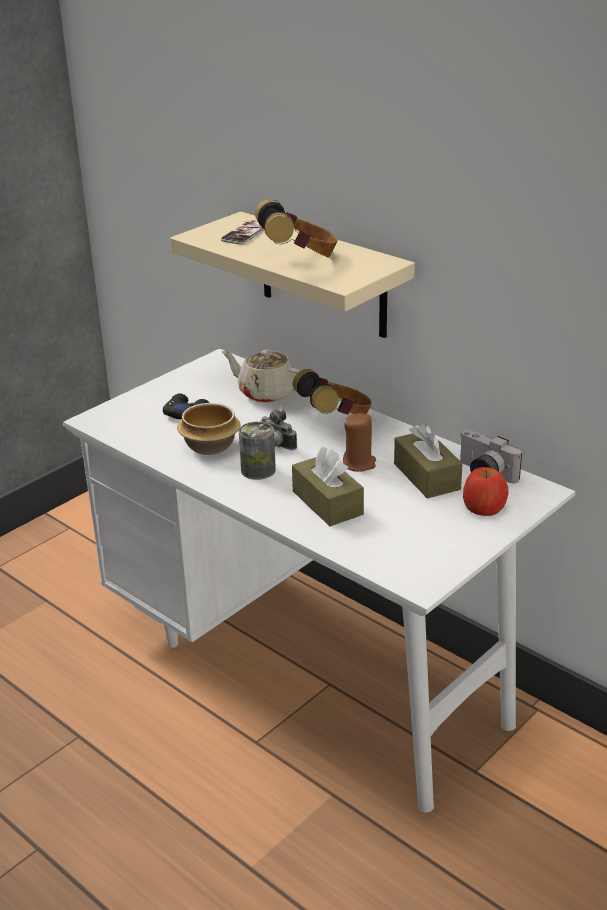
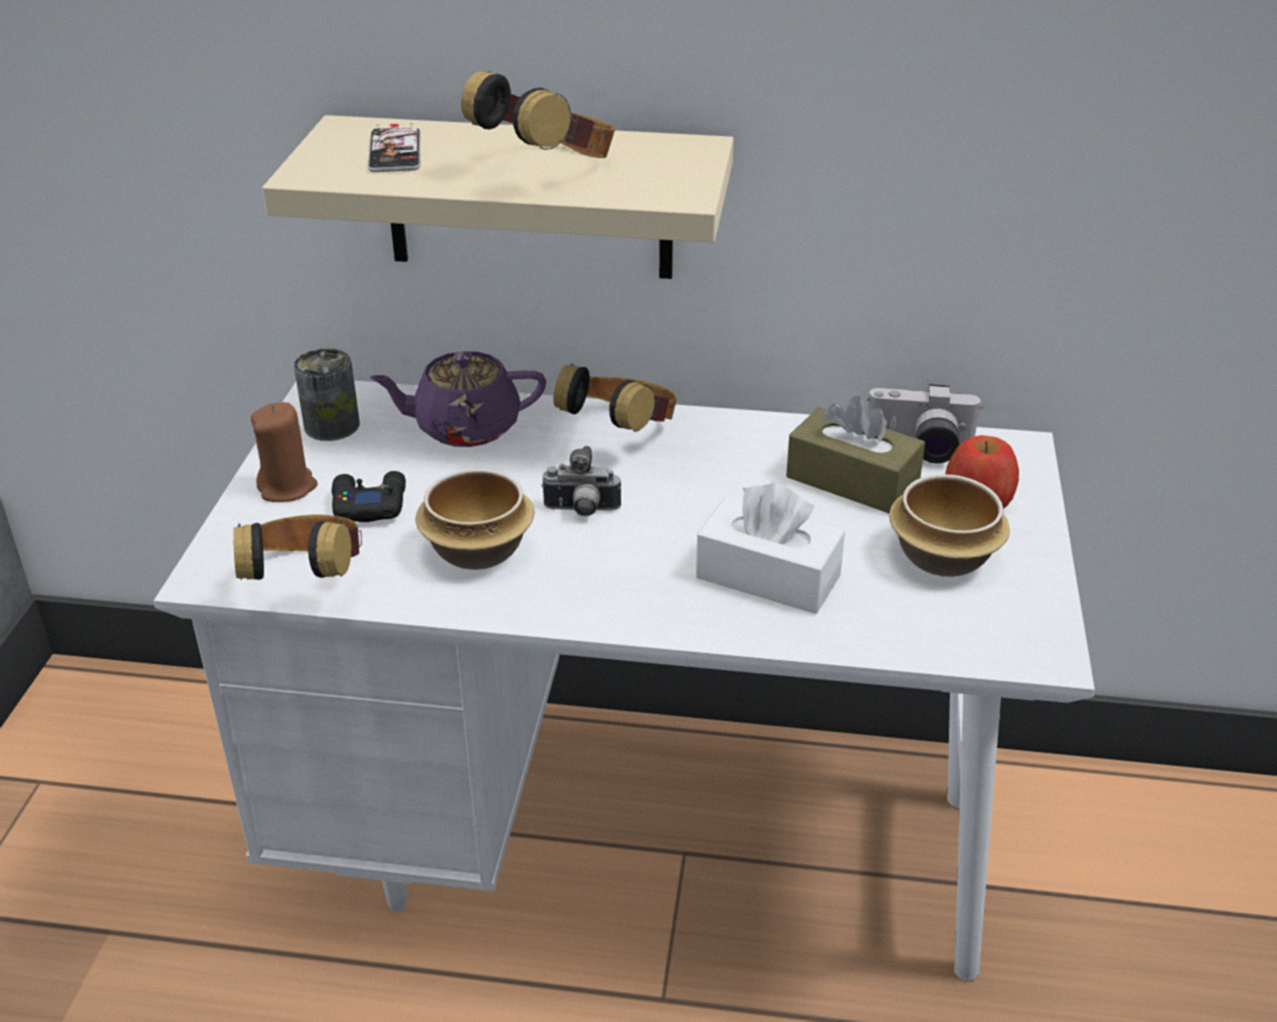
camera: 35 degrees left, 5 degrees up
beige teapot [222,349,301,403] -> purple teapot [369,351,546,447]
can [239,422,276,480] -> can moved to [294,348,360,441]
brown tissue box [292,447,364,526] -> white tissue box [696,483,845,614]
brown candle [342,413,376,472] -> brown candle moved to [251,402,318,502]
none -> headphones [233,514,362,580]
none -> bowl [889,474,1010,577]

